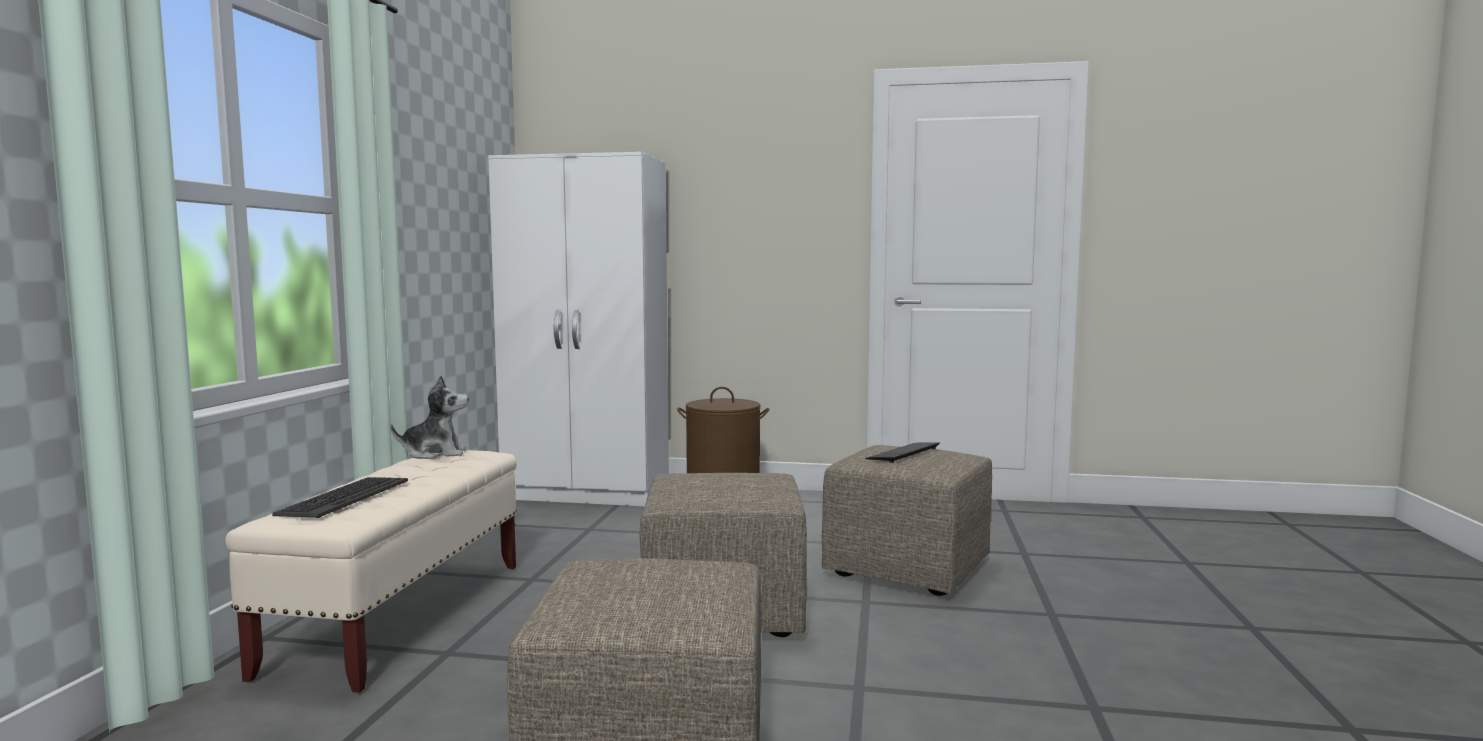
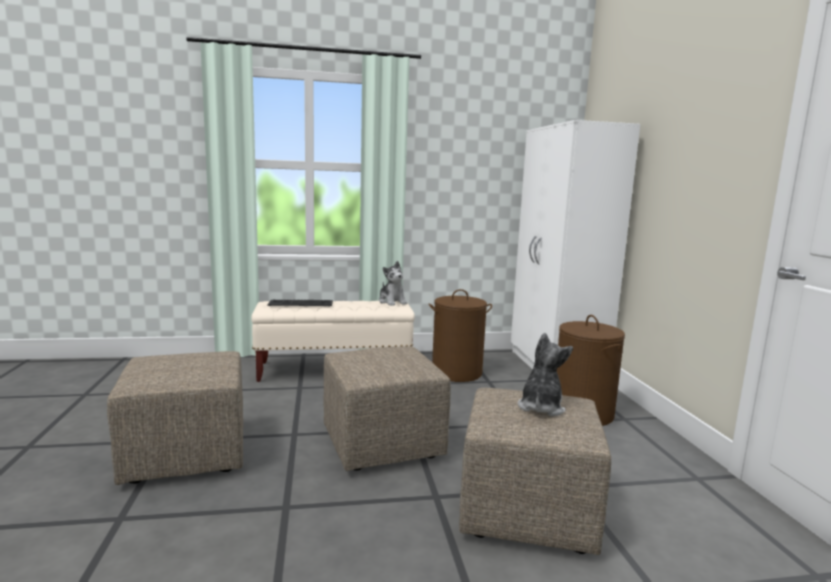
camera: 70 degrees right, 5 degrees up
keyboard [865,443,940,463] -> plush toy [518,333,573,416]
none -> brown laundry basket [428,289,492,382]

